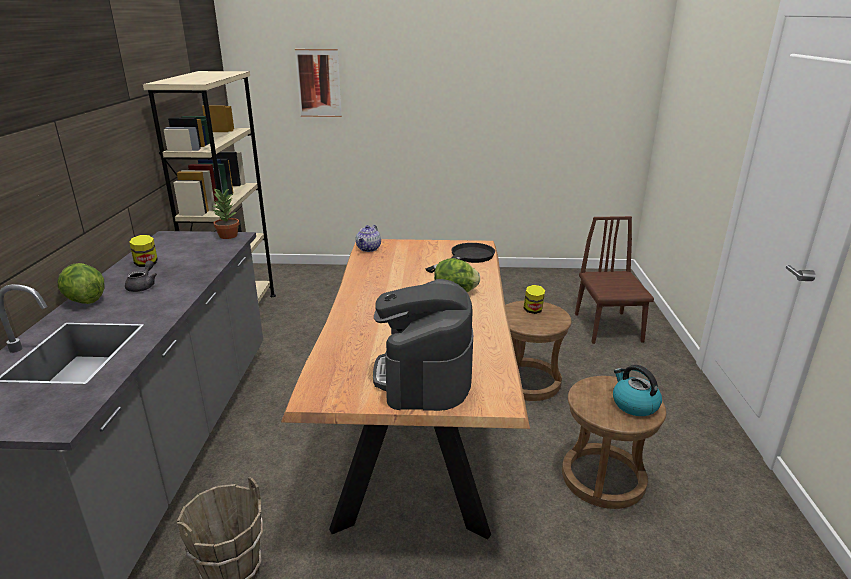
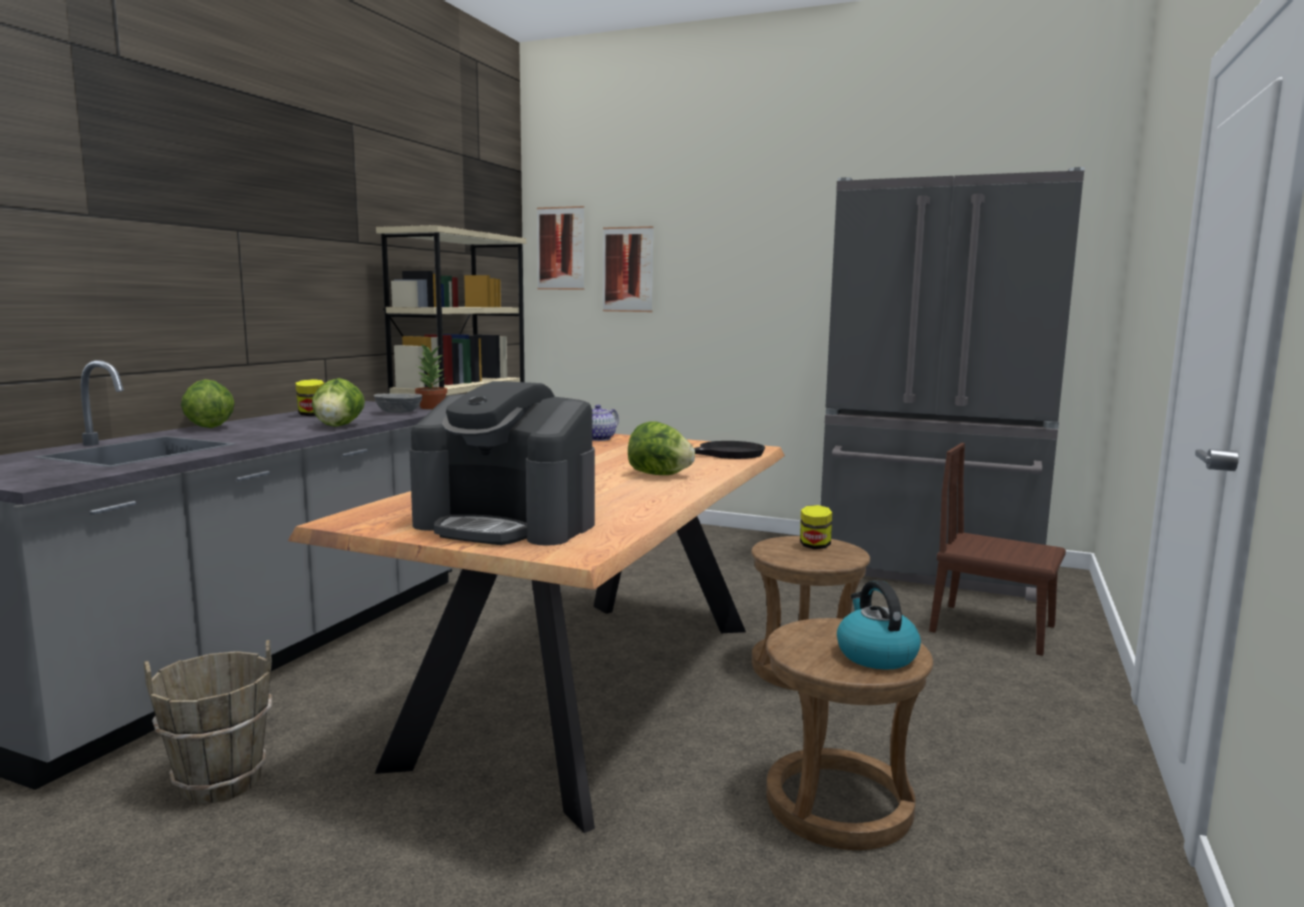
camera: 20 degrees right, 15 degrees down
grey teapot [125,260,157,292] -> none
coffee machine [373,279,473,411] -> coffee machine turned 90 degrees counterclockwise [409,381,595,546]
brown chair [575,216,654,344] -> brown chair turned 75 degrees counterclockwise [929,443,1066,656]
none -> lettuce [312,378,365,427]
none -> grey bowl [374,393,422,413]
none -> picture [537,206,584,290]
none -> grey fridge [821,167,1085,602]

